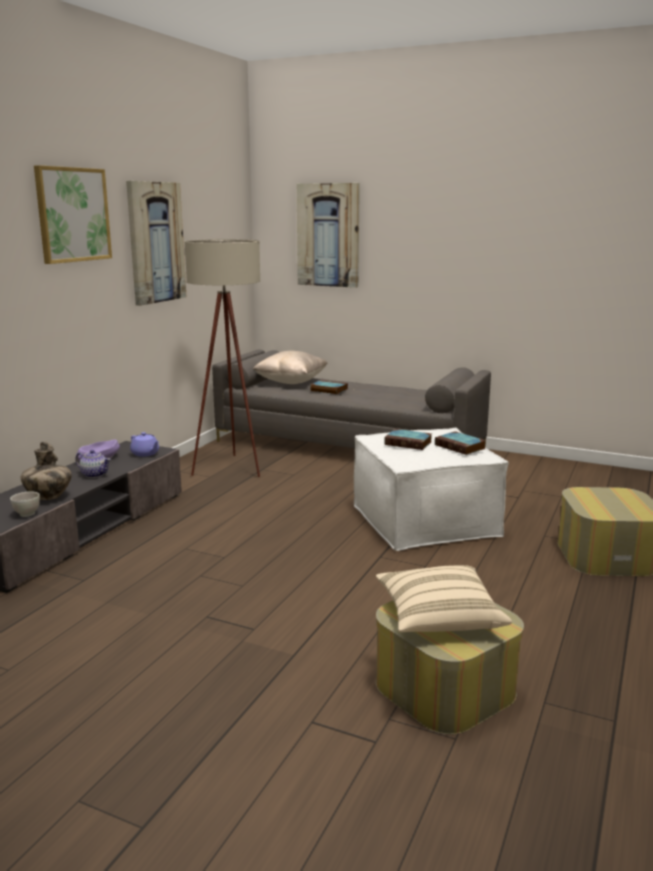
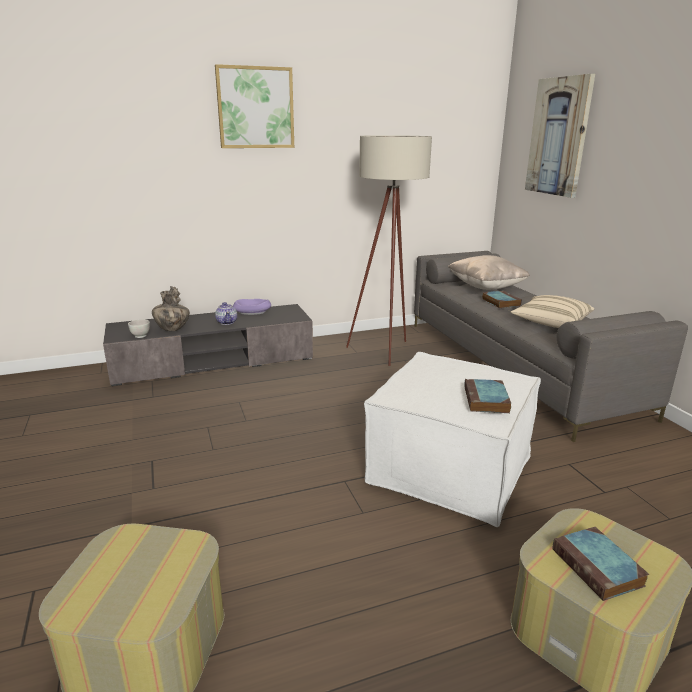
camera: 45 degrees right, 5 degrees up
picture [126,181,186,306] -> none
purple teapot [130,432,159,457] -> none
beige pillow [376,565,512,632] -> beige pillow moved to [511,295,594,328]
book [384,429,432,450] -> book moved to [552,527,649,601]

